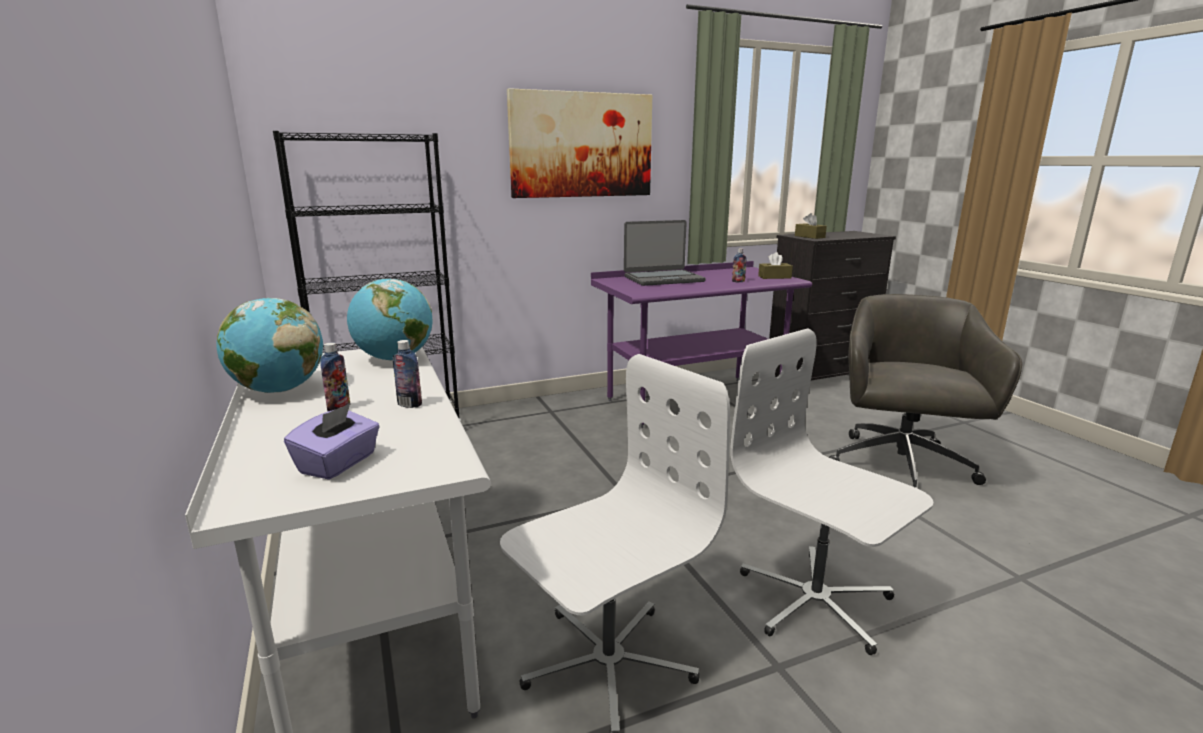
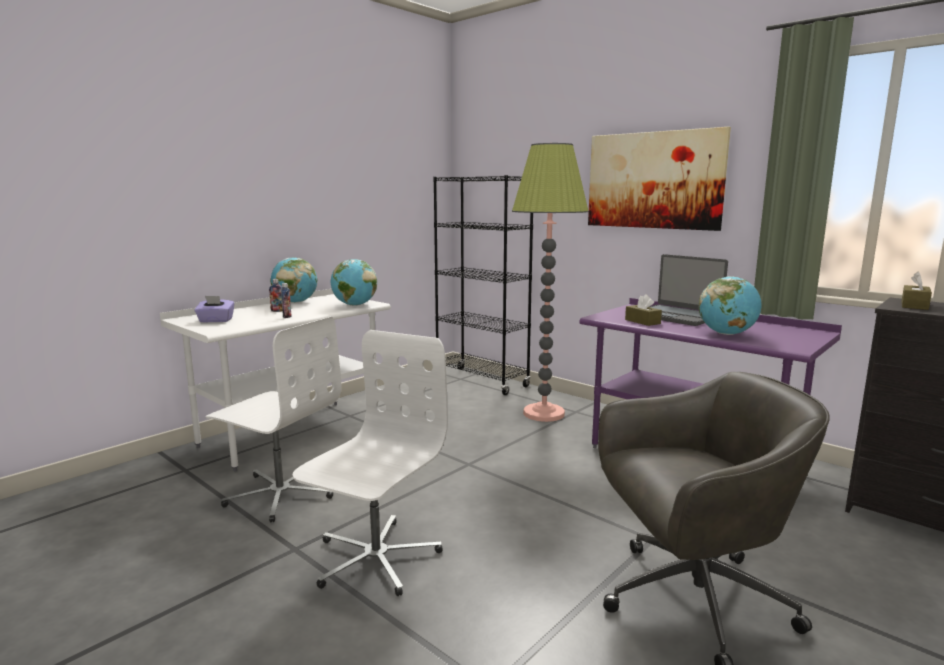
camera: 65 degrees right, 5 degrees down
bottle [732,248,747,282] -> globe [699,276,761,335]
brown tissue box [758,252,793,279] -> brown tissue box moved to [625,294,662,326]
none -> floor lamp [512,143,589,422]

